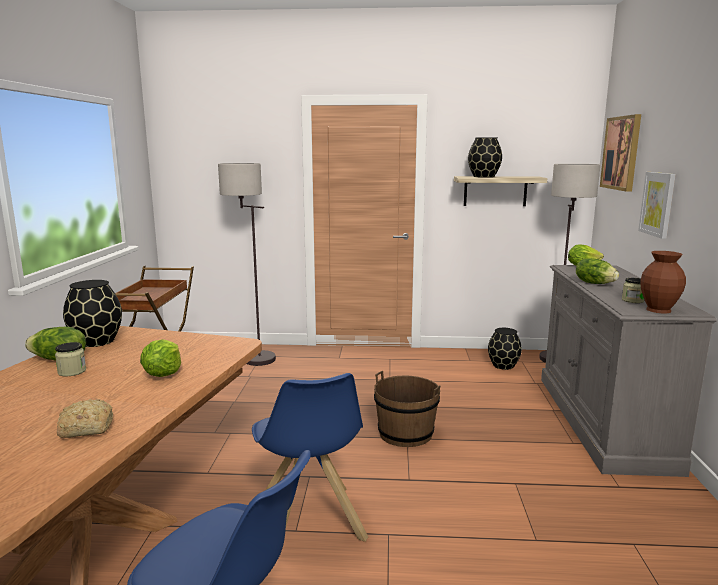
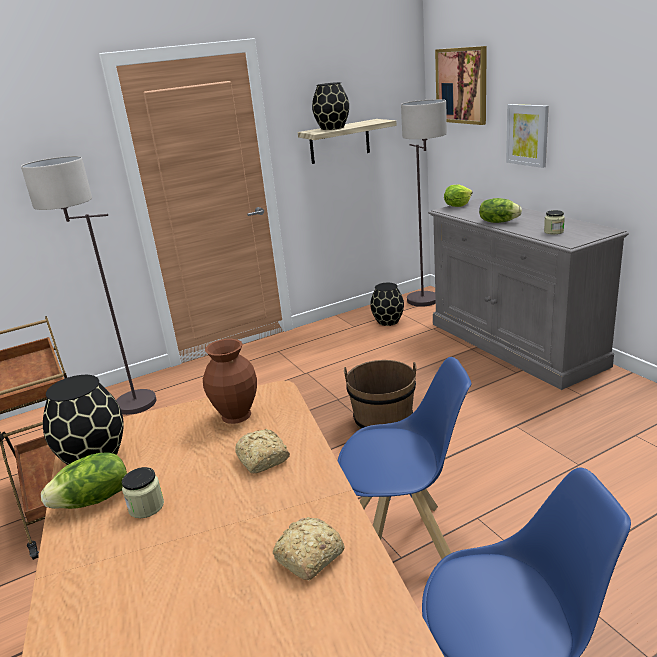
camera: 30 degrees left, 10 degrees up
lettuce [140,339,181,377] -> bread [236,429,290,474]
blue chair [252,373,368,542] -> blue chair turned 45 degrees counterclockwise [338,357,471,559]
brown vase [641,251,686,313] -> brown vase moved to [203,339,257,424]

